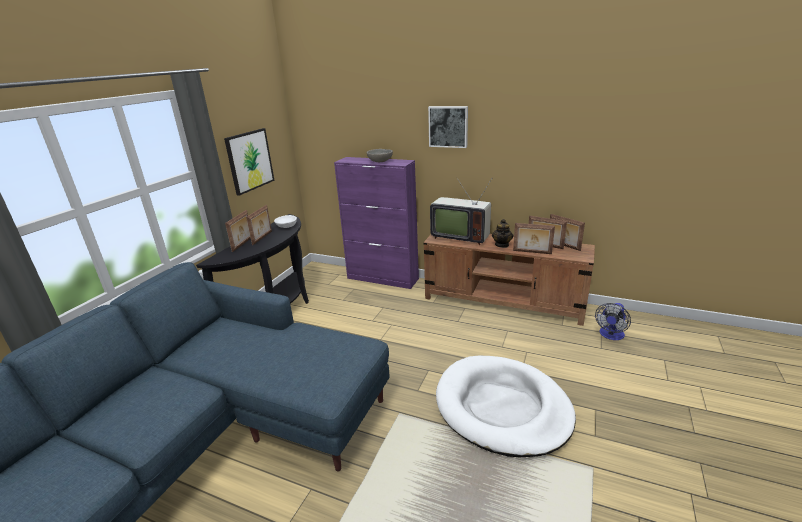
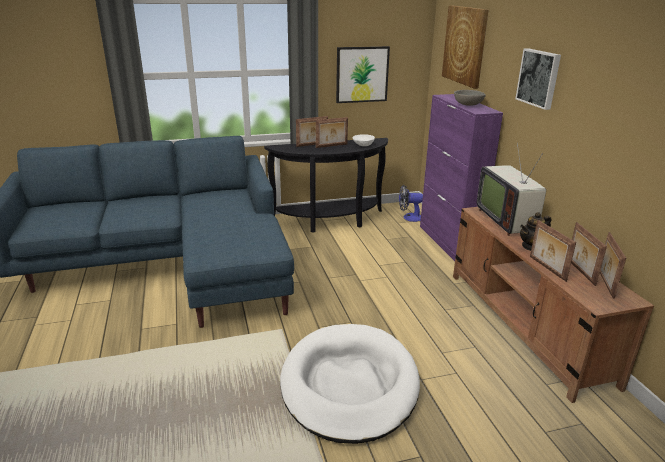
camera: 50 degrees right, 0 degrees up
fan [595,303,631,340] -> fan moved to [399,185,423,222]
none -> picture [442,5,489,89]

